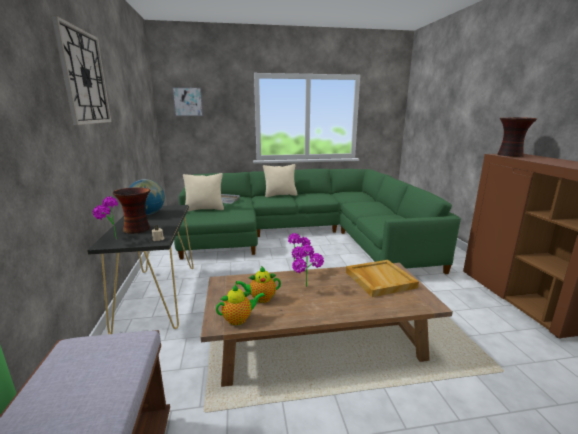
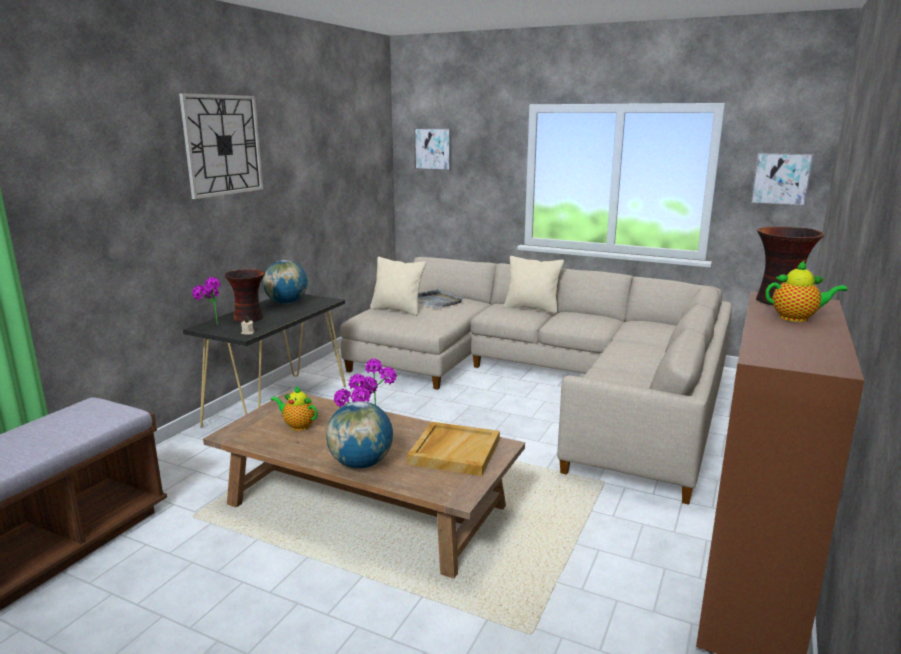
camera: 35 degrees right, 0 degrees up
green sofa [174,169,461,274] -> beige sofa [340,257,732,505]
teapot [216,285,265,325] -> teapot moved to [765,260,848,322]
none -> globe [326,401,393,469]
none -> picture [751,153,814,206]

